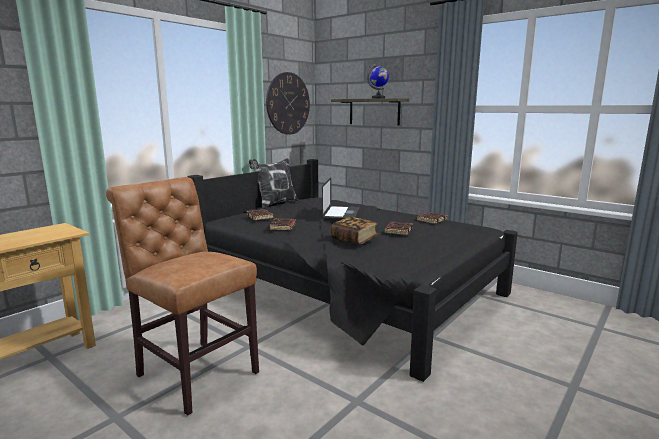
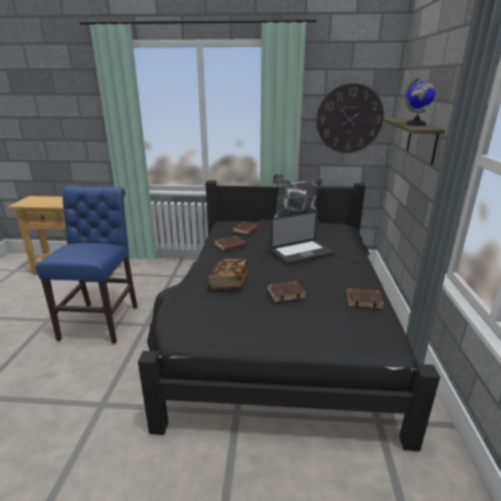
camera: 55 degrees right, 10 degrees up
brown chair [106,177,259,416] -> blue chair [35,186,138,344]

